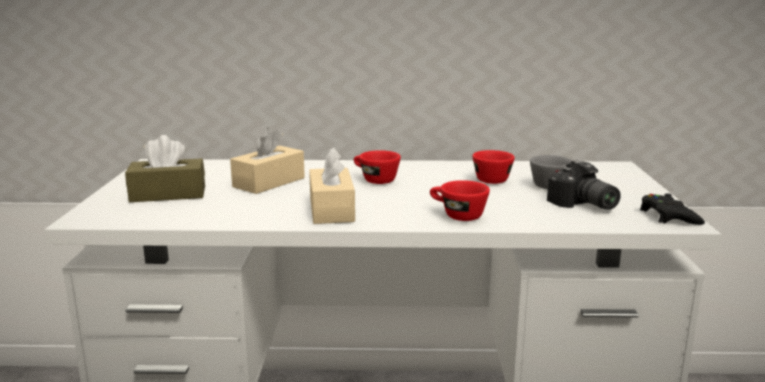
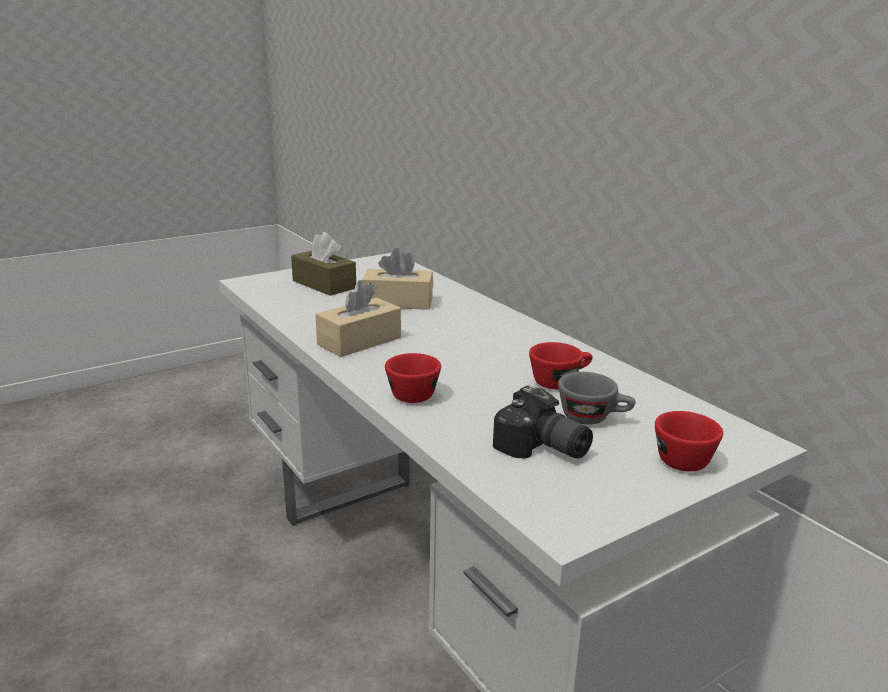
camera: 55 degrees right, 5 degrees up
red cup [354,150,401,184] -> red cup moved to [655,411,723,472]
camera [547,160,621,210] -> camera turned 75 degrees counterclockwise [493,385,593,459]
black game controller [640,193,705,225] -> none

